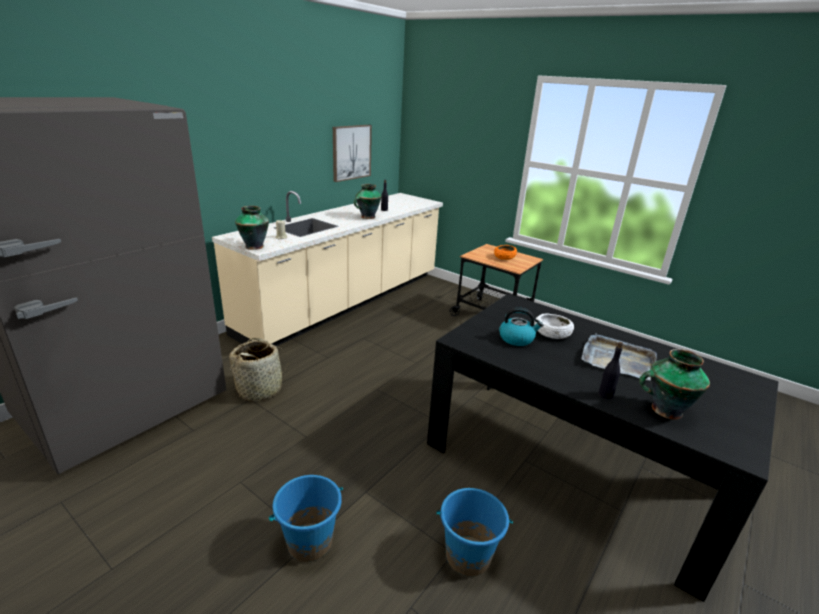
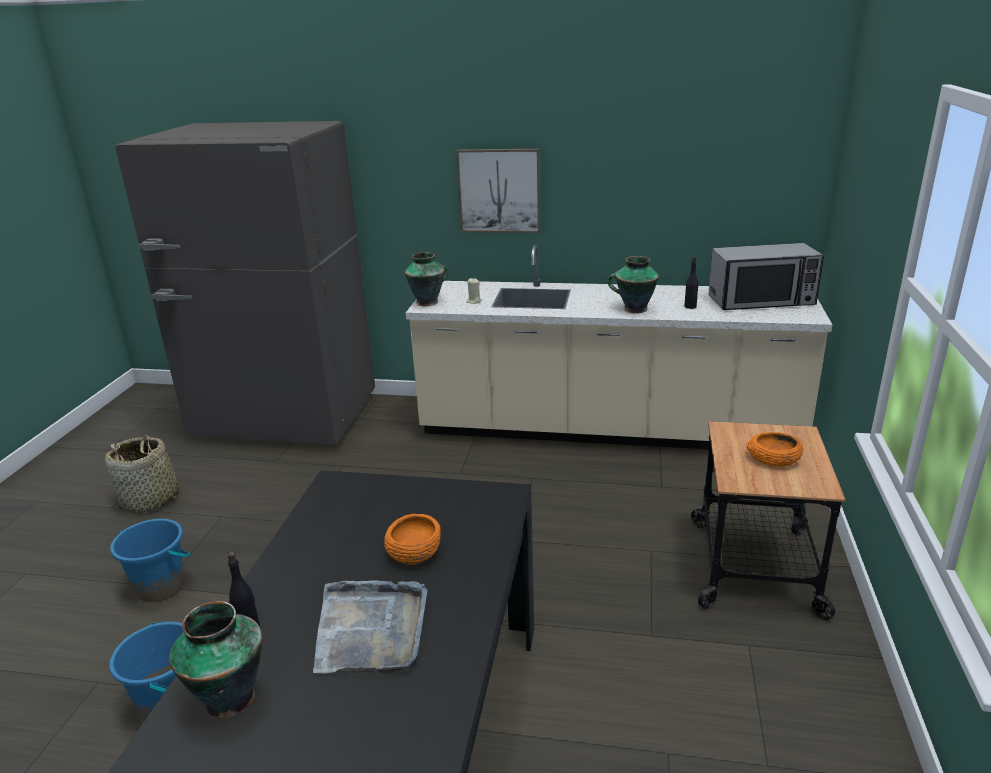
camera: 65 degrees right, 0 degrees up
basket [229,338,289,402] -> basket moved to [105,435,180,513]
picture [333,125,372,182] -> picture moved to [456,149,540,233]
kettle [499,308,543,346] -> none
white bowl [534,313,574,339] -> orange bowl [384,514,441,565]
none -> microwave [708,243,824,310]

